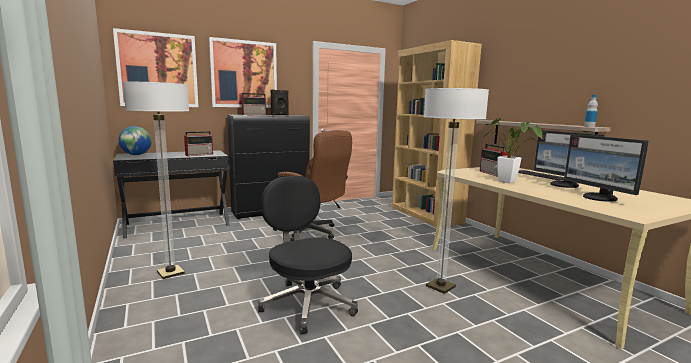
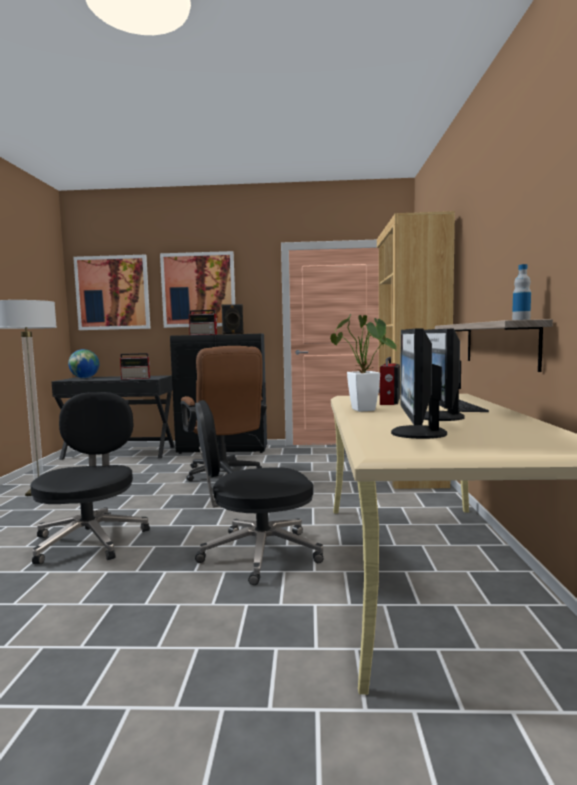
camera: 30 degrees right, 5 degrees down
floor lamp [424,88,489,294] -> black office chair [195,400,324,585]

